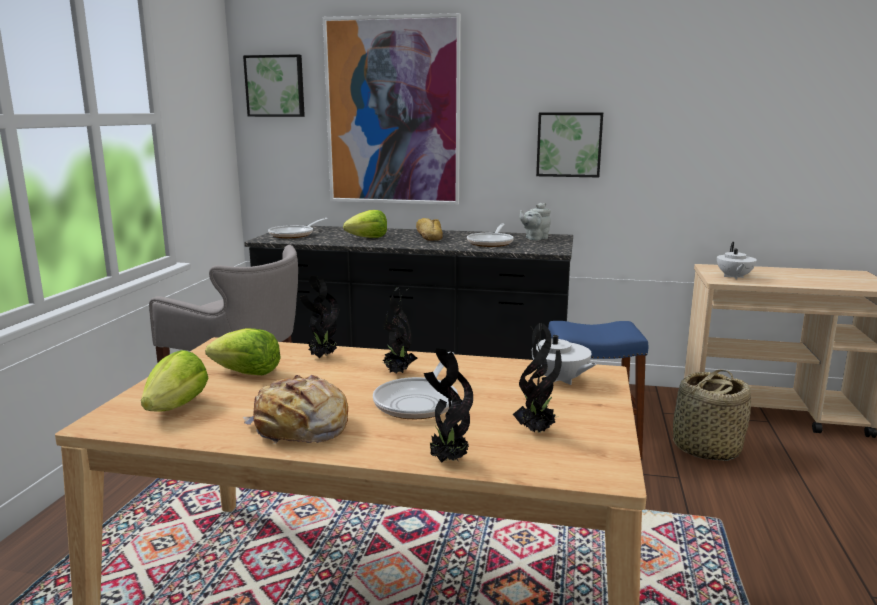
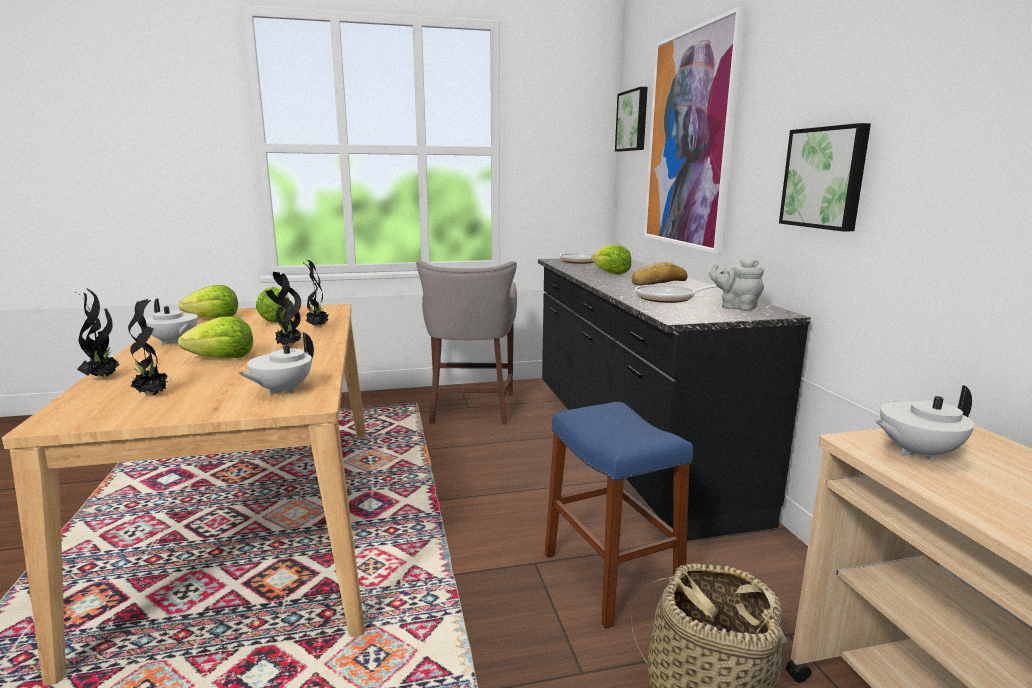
camera: 65 degrees right, 0 degrees up
bread [243,375,348,444] -> white teapot [145,299,198,345]
frying pan [373,352,458,419] -> lettuce [178,316,253,359]

